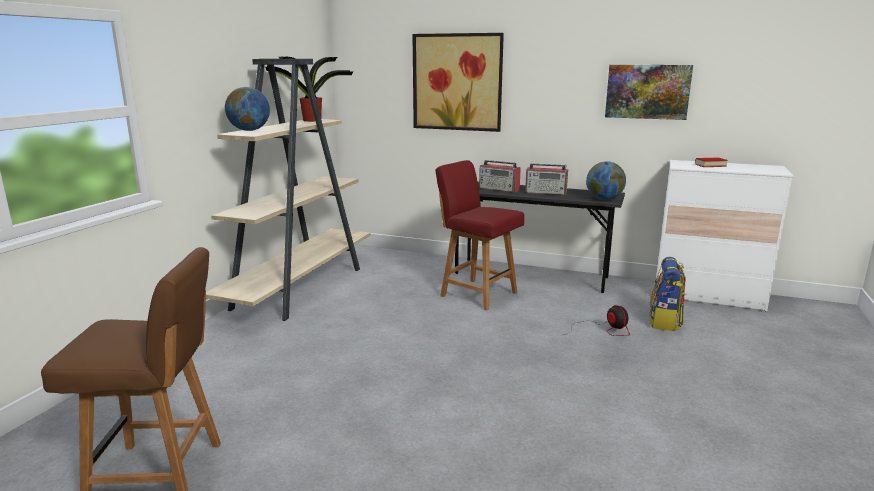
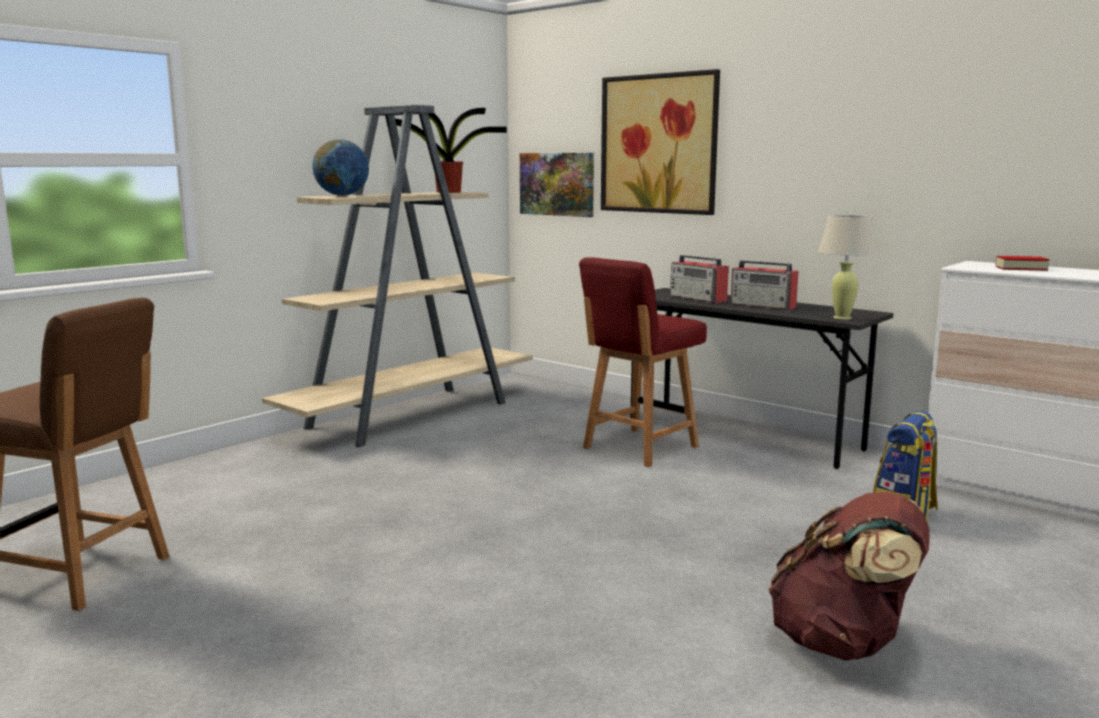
camera: 20 degrees right, 5 degrees down
red chair [435,160,524,310] -> red chair turned 105 degrees counterclockwise [579,257,707,467]
fan [564,305,630,336] -> none
globe [586,161,626,200] -> beige table lamp [818,215,877,320]
picture [605,65,693,120] -> picture moved to [520,153,594,217]
none -> brown backpack [768,492,930,661]

